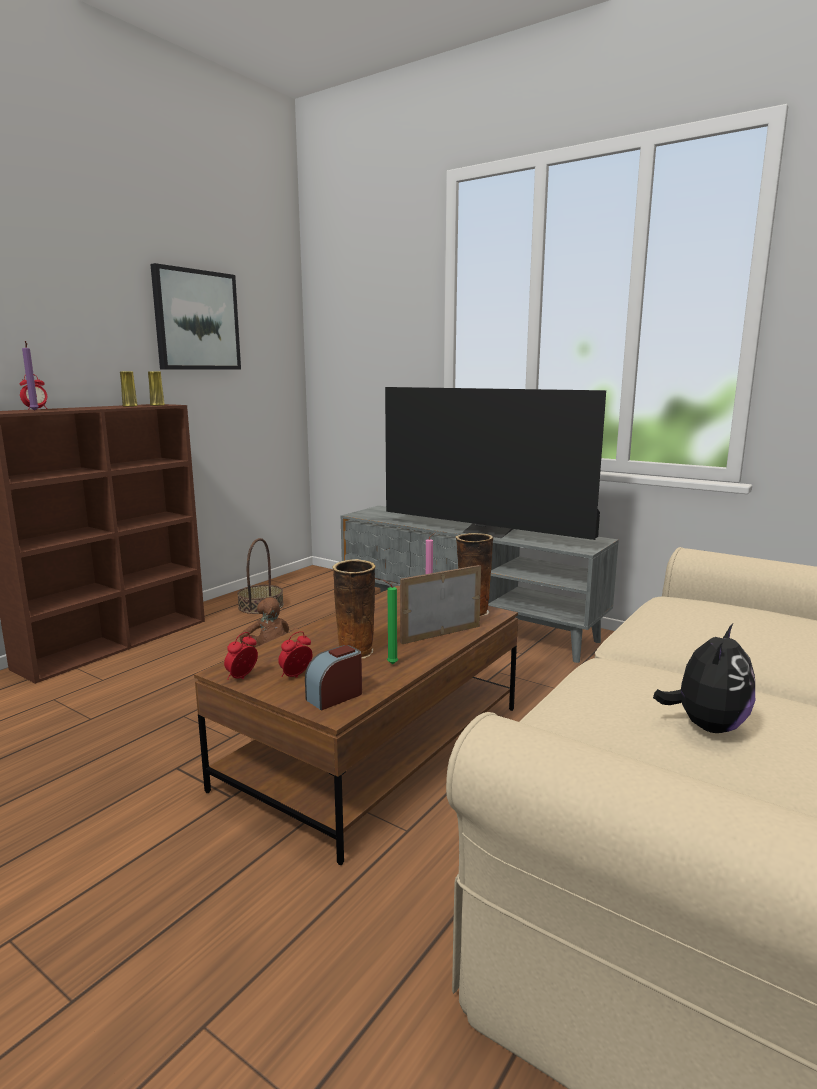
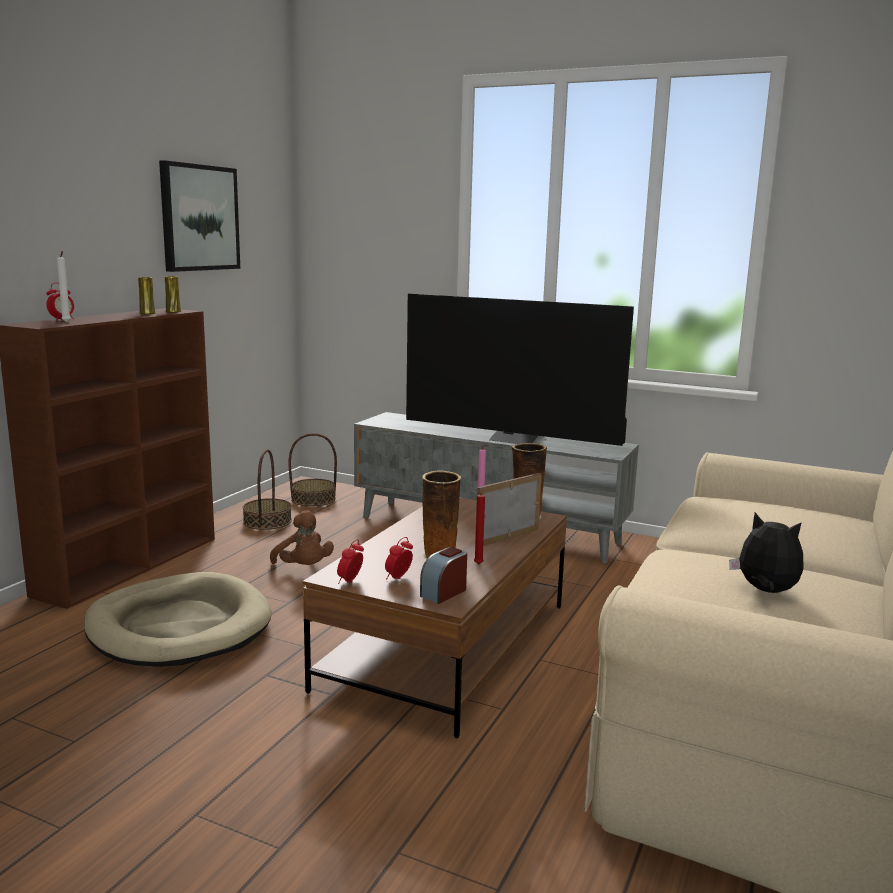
camera: 10 degrees left, 0 degrees up
purple candle [22,341,39,411] -> white candle [57,251,71,322]
green candle [383,580,398,664] -> red candle [474,489,485,565]
plush toy [653,624,755,733] -> plush toy turned 75 degrees counterclockwise [729,512,804,593]
none -> beige dog bed [84,572,272,667]
none -> basket [289,433,337,507]

